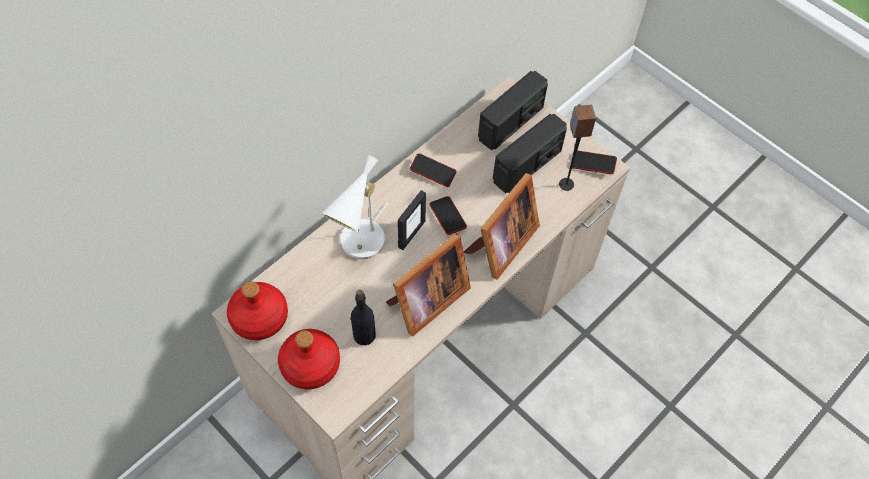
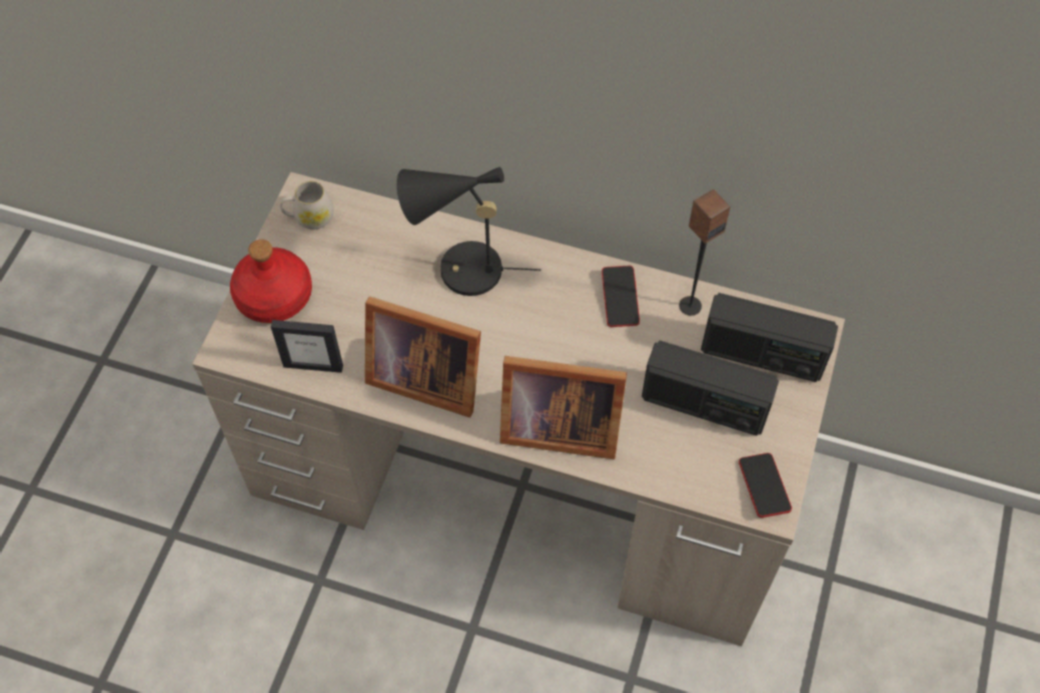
camera: 65 degrees right, 0 degrees up
red bottle [227,281,288,340] -> white mug [280,181,334,229]
white table lamp [321,155,389,260] -> black table lamp [397,167,541,296]
black bottle [350,290,376,345] -> none
picture frame [398,190,426,250] -> picture frame moved to [271,320,343,373]
phone [430,196,467,235] -> none
speaker [559,105,596,191] -> speaker moved to [679,189,730,316]

